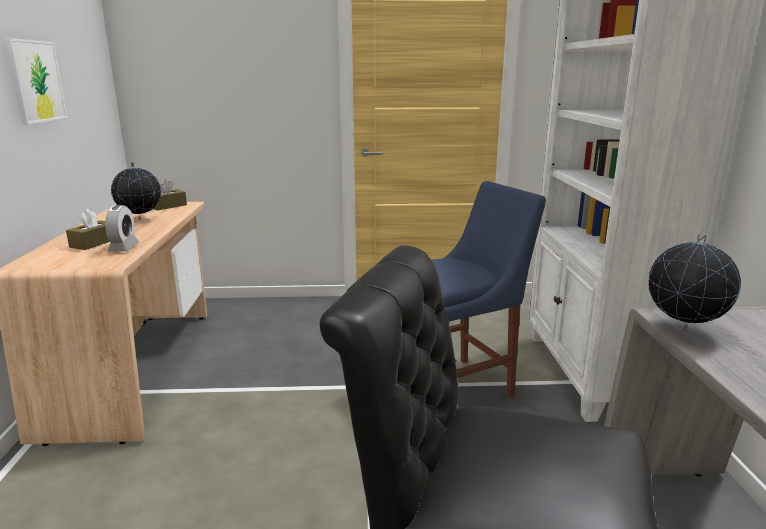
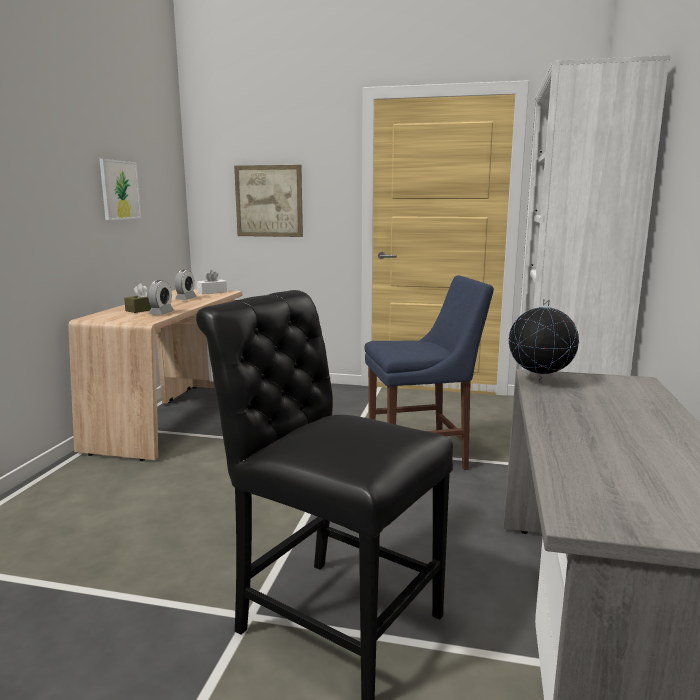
camera: 15 degrees right, 5 degrees down
globe [111,162,161,220] -> alarm clock [175,270,197,300]
brown tissue box [154,179,187,211] -> white tissue box [197,270,227,294]
none -> picture [234,165,303,237]

